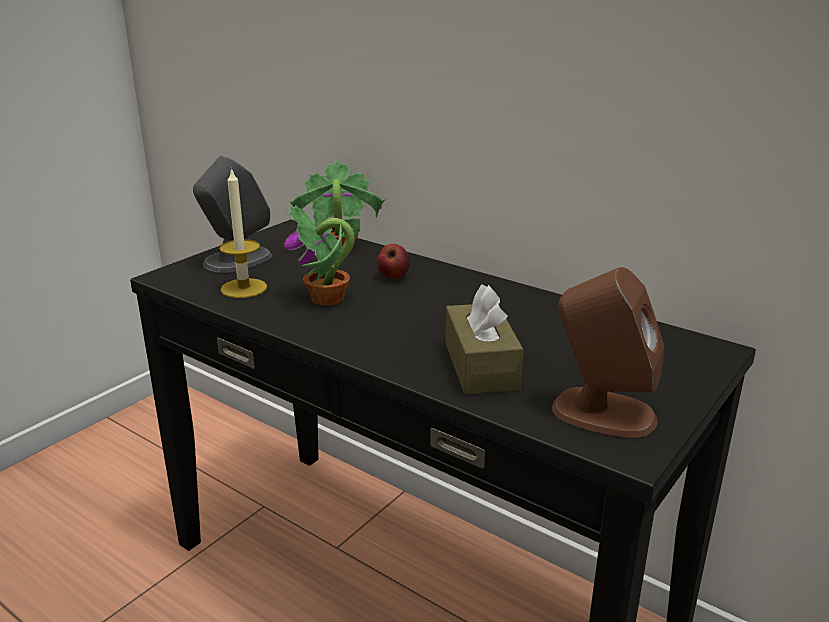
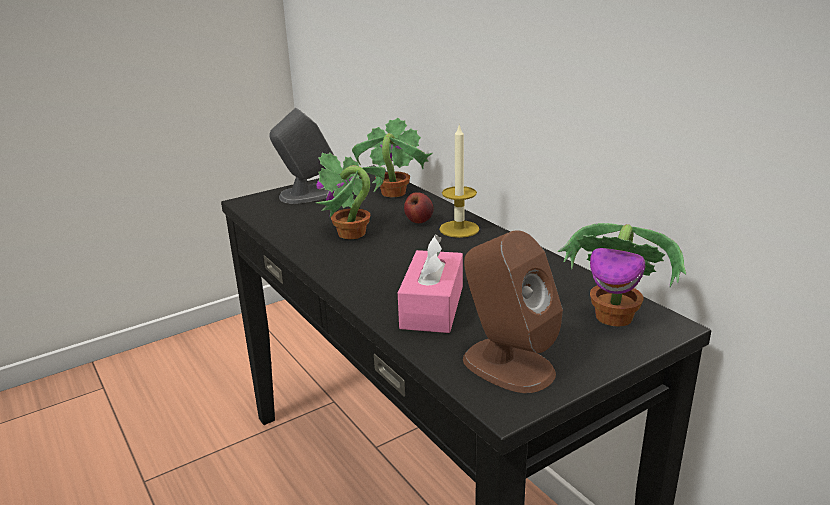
camera: 20 degrees right, 0 degrees up
candle [219,167,267,298] -> candle moved to [439,125,479,238]
brown tissue box [445,284,524,395] -> pink tissue box [398,234,463,333]
none -> potted plant [558,223,686,327]

